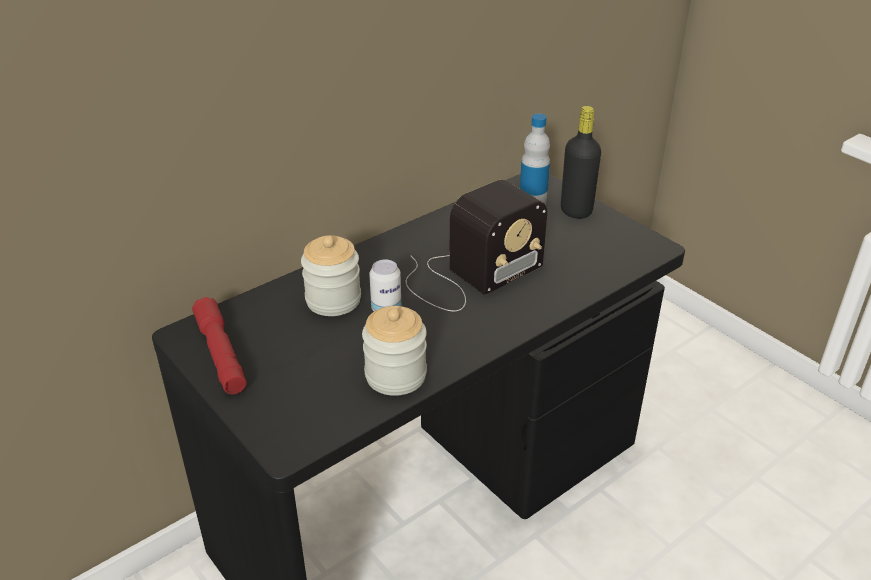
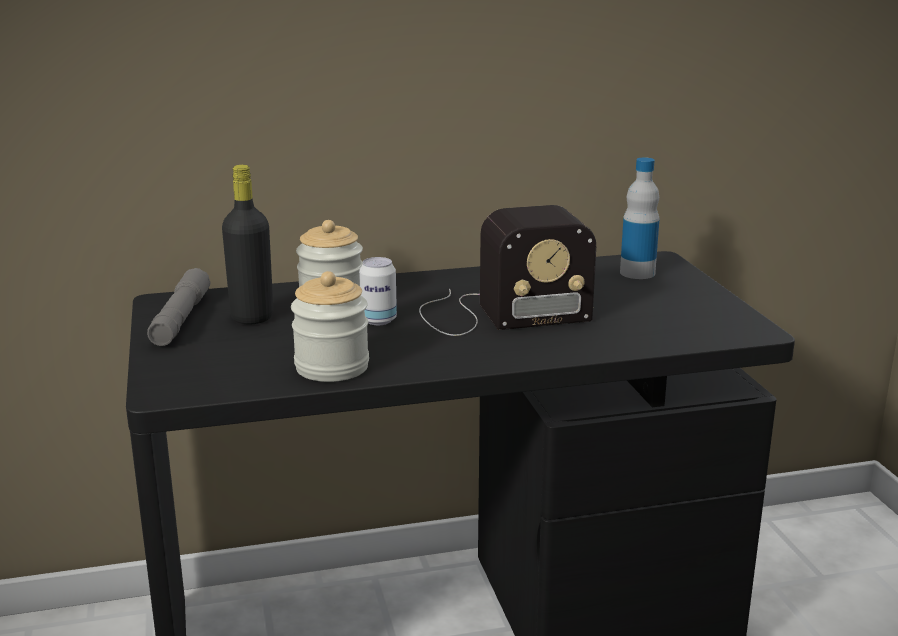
camera: 25 degrees right, 15 degrees down
red flashlight [192,297,246,394] -> grey flashlight [147,268,211,346]
black bottle [561,106,601,219] -> black bottle moved to [222,165,273,324]

